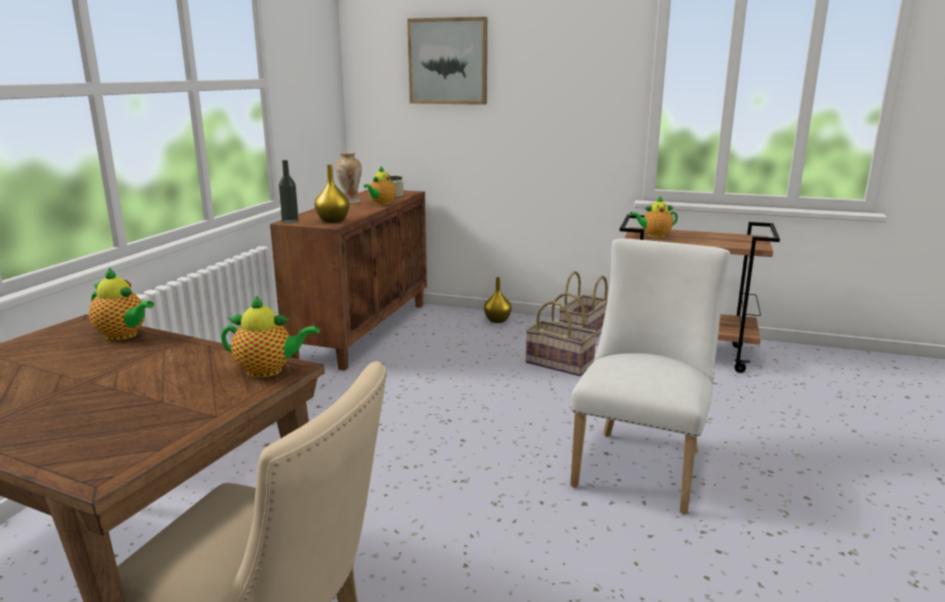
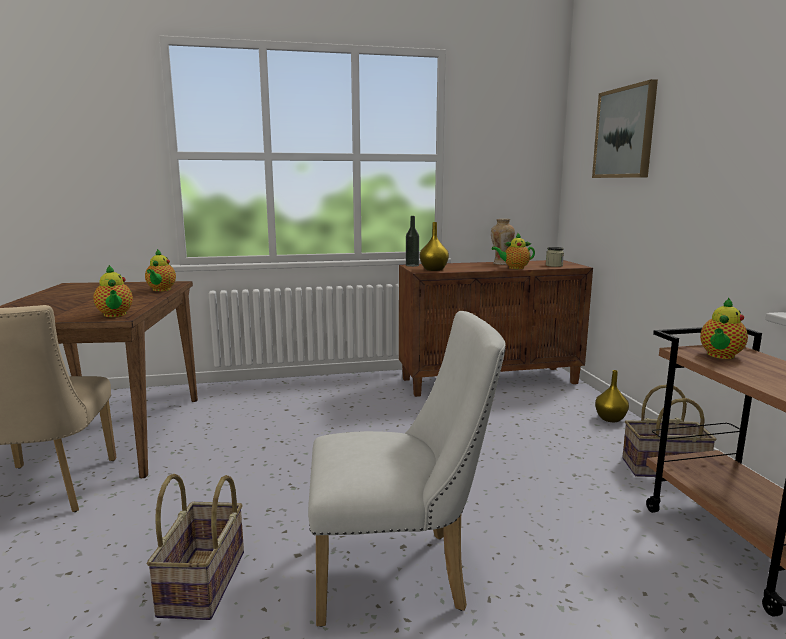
camera: 60 degrees right, 5 degrees down
basket [526,292,597,376] -> basket moved to [147,474,244,620]
teapot [629,195,678,238] -> teapot turned 105 degrees counterclockwise [700,298,748,359]

